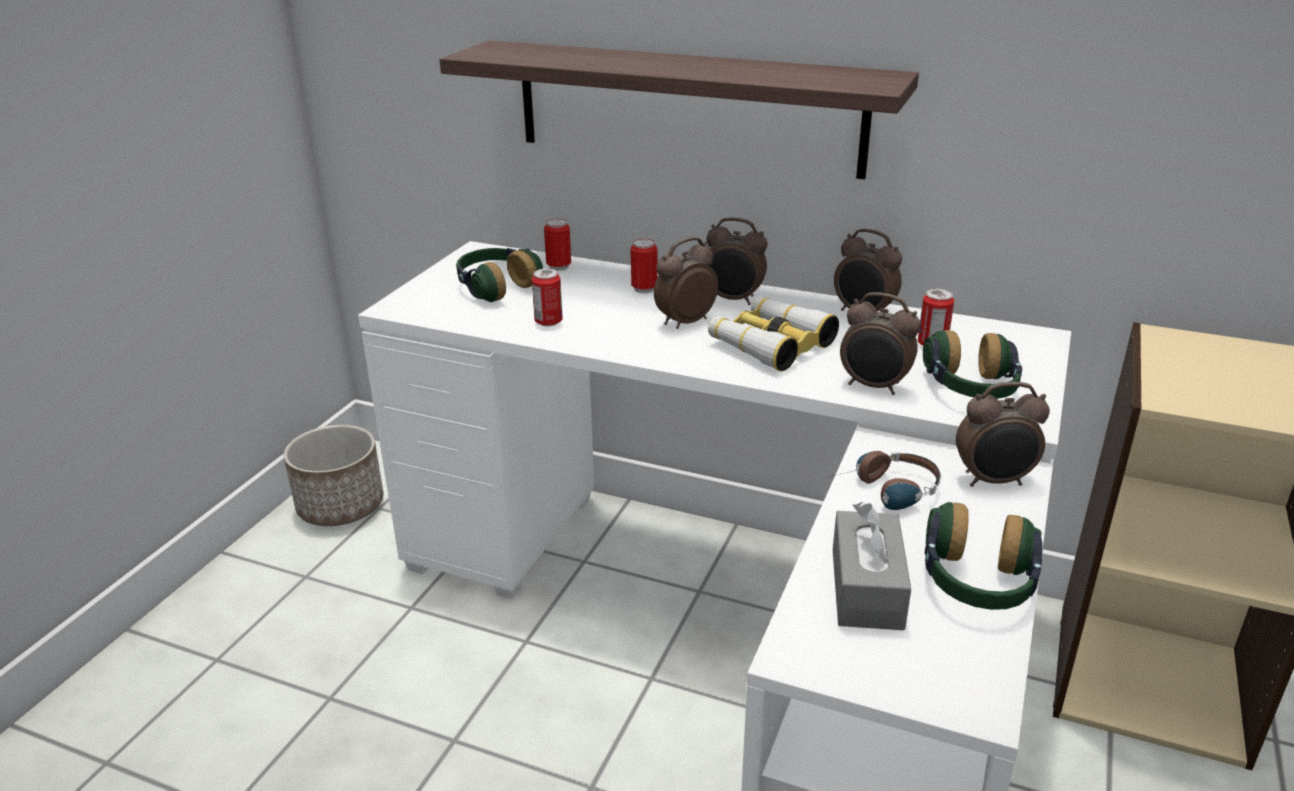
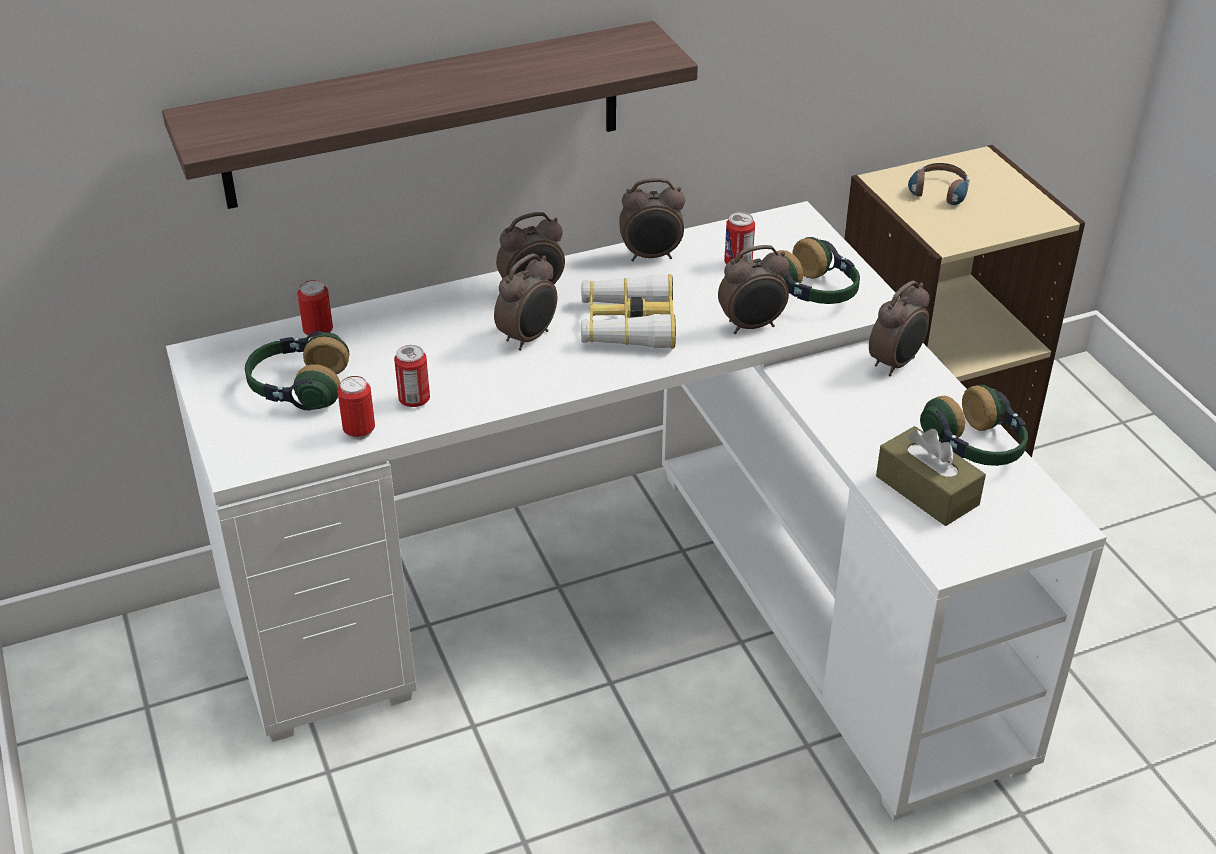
camera: 45 degrees left, 10 degrees up
planter [284,425,384,526] -> none
can [630,239,658,294] -> can moved to [337,376,375,440]
alarm clock [654,237,718,329] -> alarm clock turned 150 degrees counterclockwise [494,253,557,351]
headphones [826,451,941,510] -> headphones moved to [908,163,970,205]
grey tissue box [833,502,911,630] -> brown tissue box [876,426,986,526]

